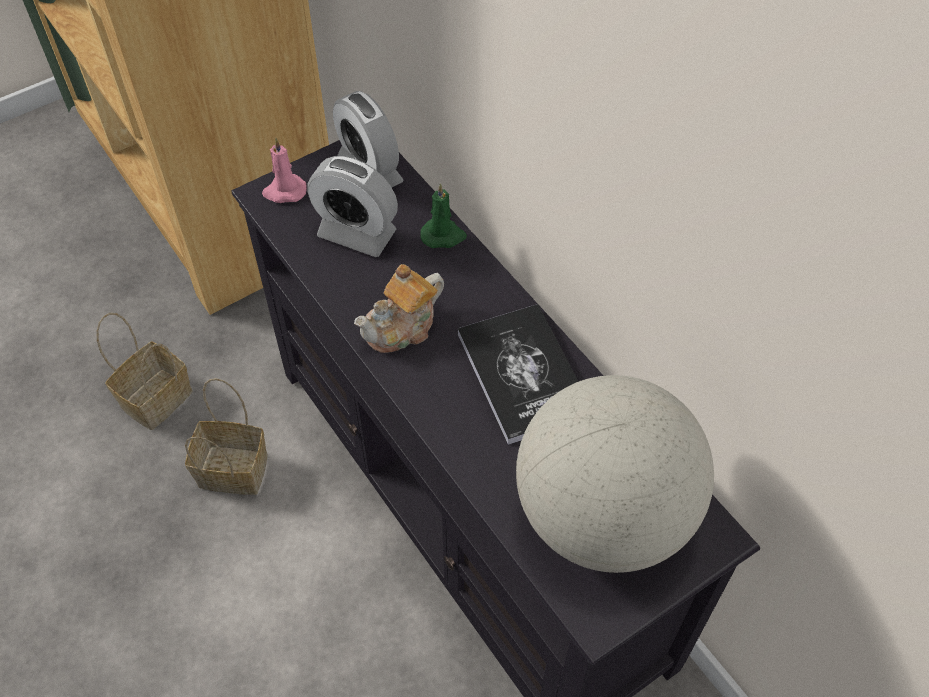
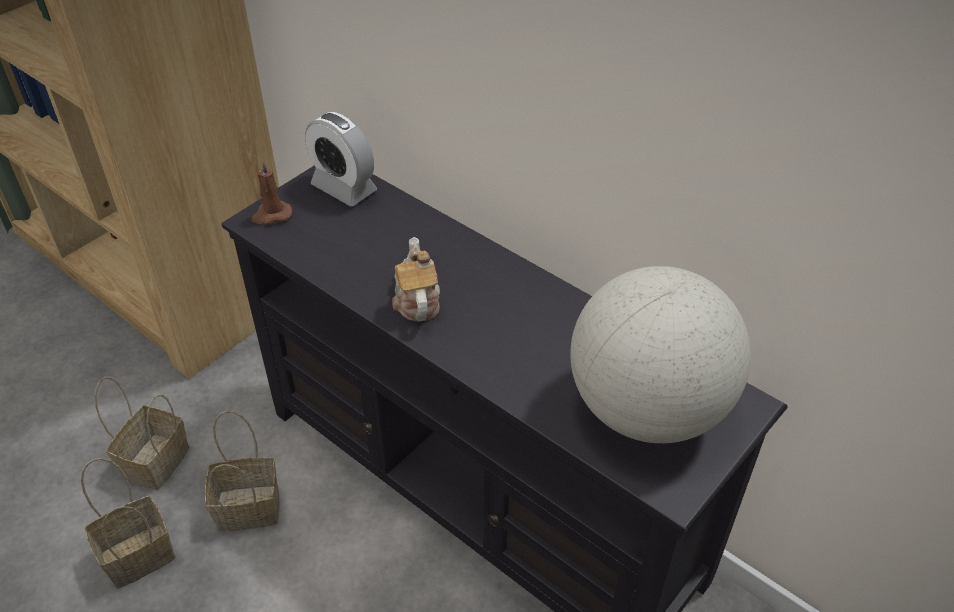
camera: 15 degrees left, 10 degrees down
pink candle [262,138,307,203] -> brown candle [251,160,292,225]
alarm clock [307,156,398,257] -> none
teapot [354,264,444,353] -> teapot turned 135 degrees clockwise [392,237,440,321]
green candle [420,183,467,248] -> none
book [458,304,579,445] -> none
none -> basket [81,458,176,589]

